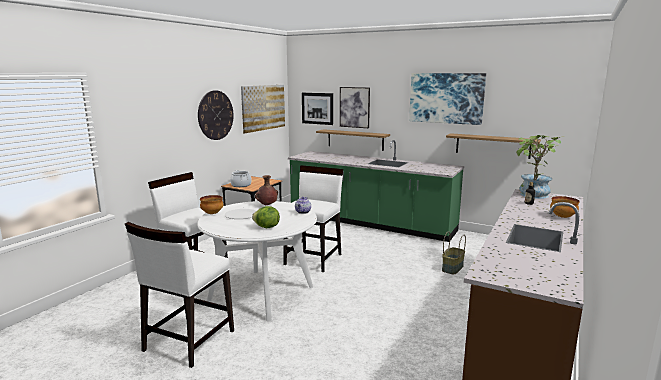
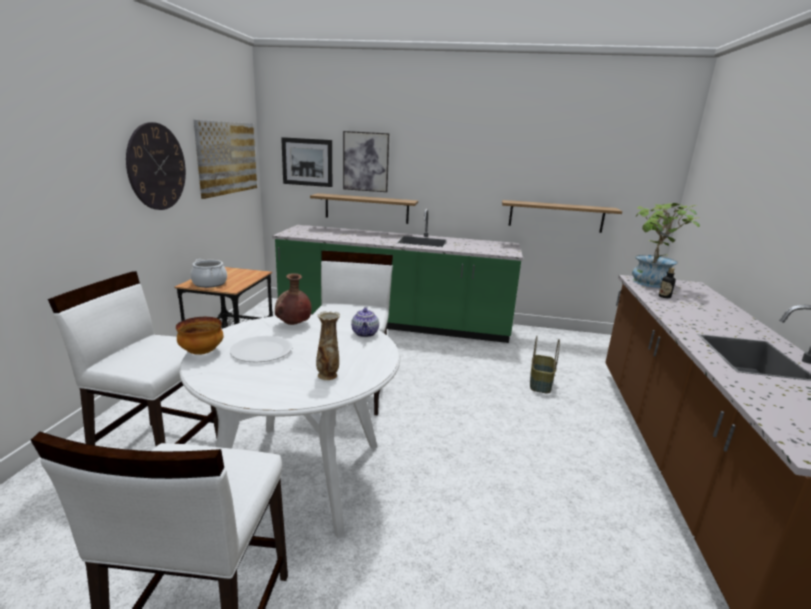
camera: 20 degrees left, 5 degrees up
lettuce [252,206,280,228] -> vase [316,311,340,380]
picture [409,73,486,125] -> none
bowl [550,196,580,218] -> none

